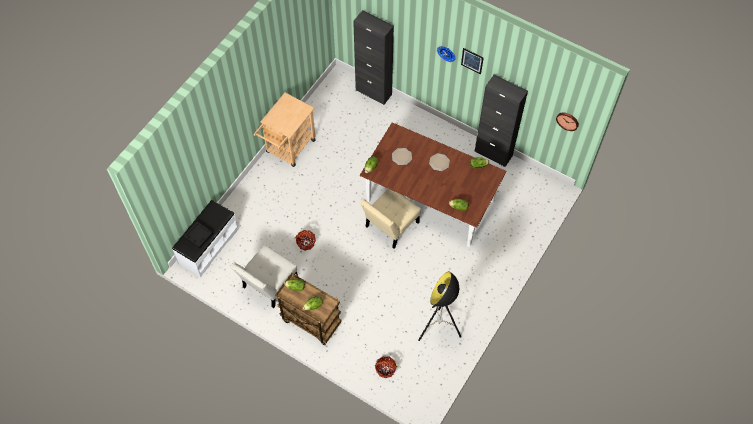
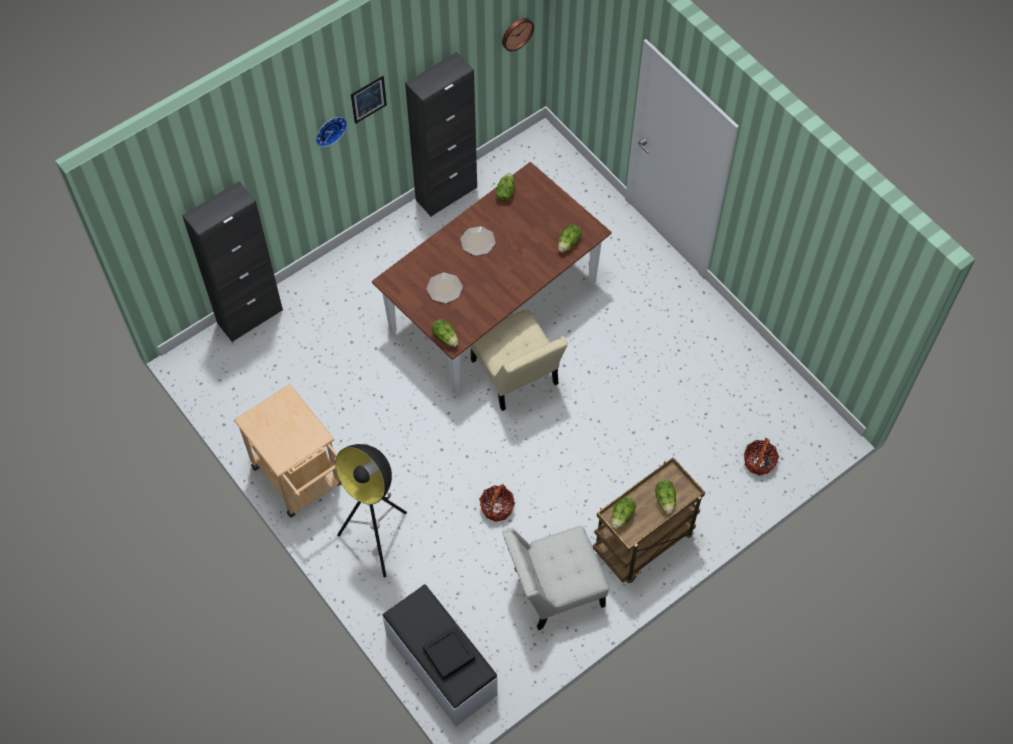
camera: 70 degrees left, 0 degrees up
white chair [230,245,298,308] -> white chair turned 105 degrees clockwise [502,526,608,630]
floor lamp [418,271,461,341] -> floor lamp moved to [336,444,407,578]

